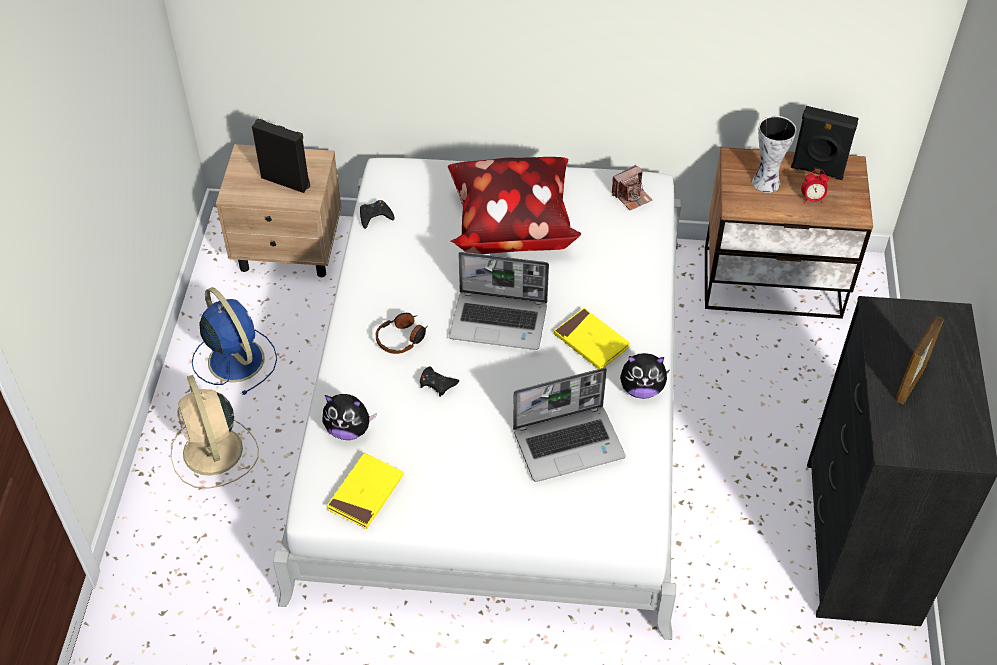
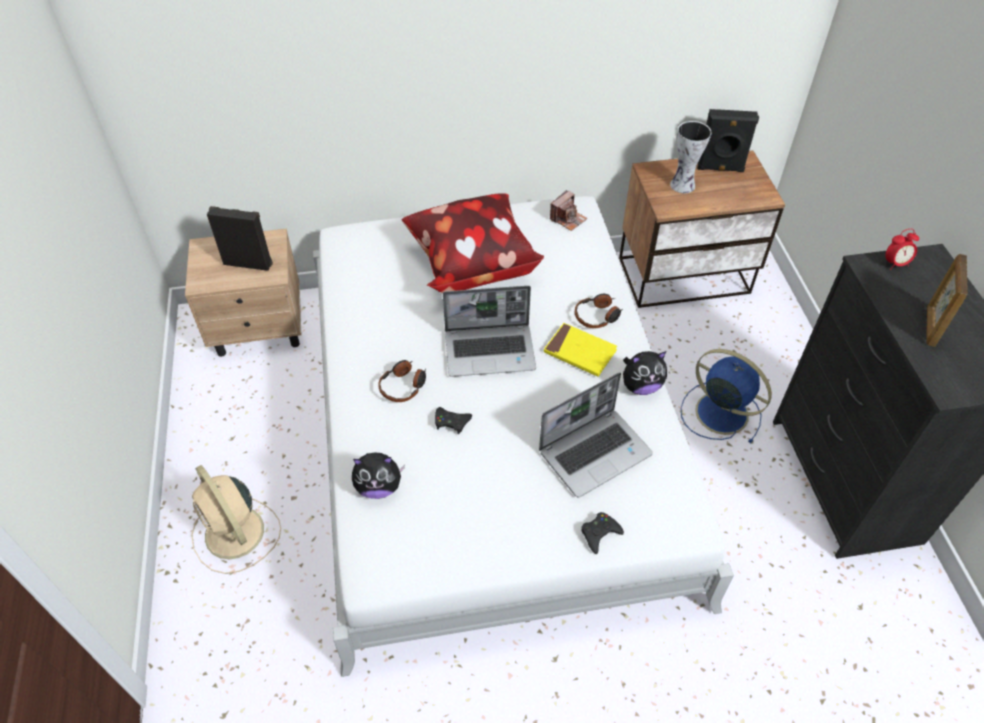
camera: 15 degrees left, 0 degrees up
blue fan [192,287,277,395] -> blue fan moved to [681,349,772,444]
yellow book [327,453,404,529] -> none
black game controller [360,200,394,229] -> black game controller moved to [581,512,624,554]
alarm clock [801,169,829,203] -> alarm clock moved to [885,229,919,270]
none -> headphones [575,294,623,328]

